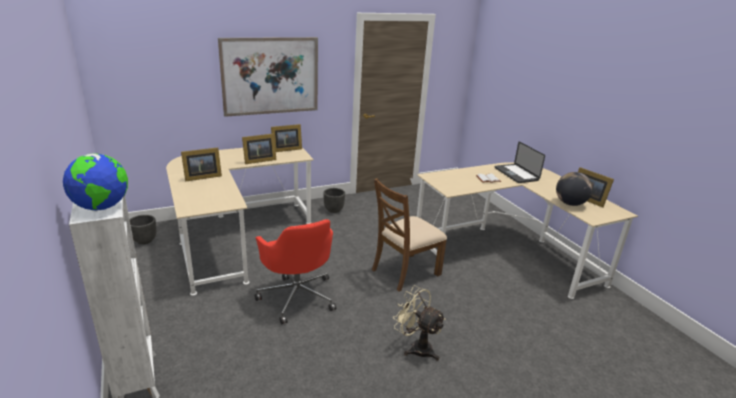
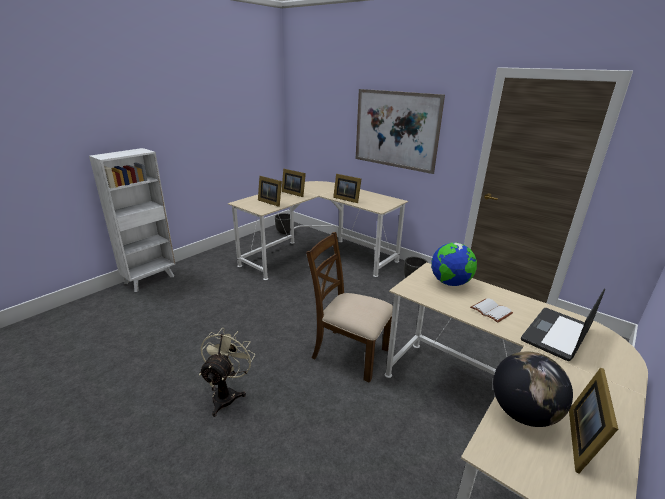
camera: 65 degrees right, 0 degrees up
globe [63,153,128,211] -> globe moved to [431,243,477,286]
red office chair [255,219,336,324] -> none
picture frame [271,124,302,152] -> picture frame moved to [258,176,282,207]

